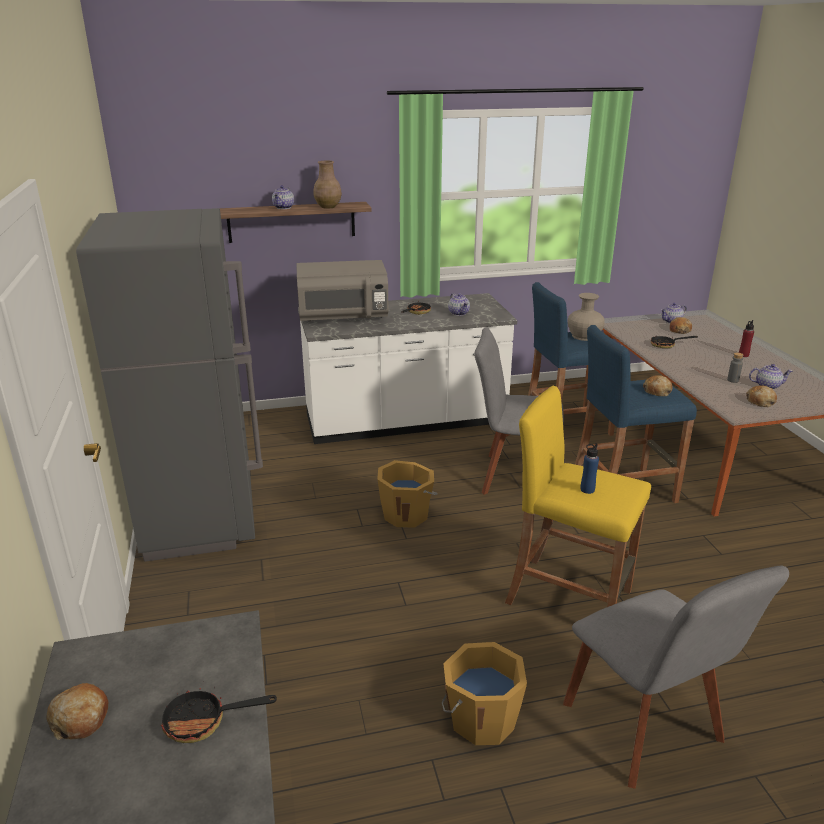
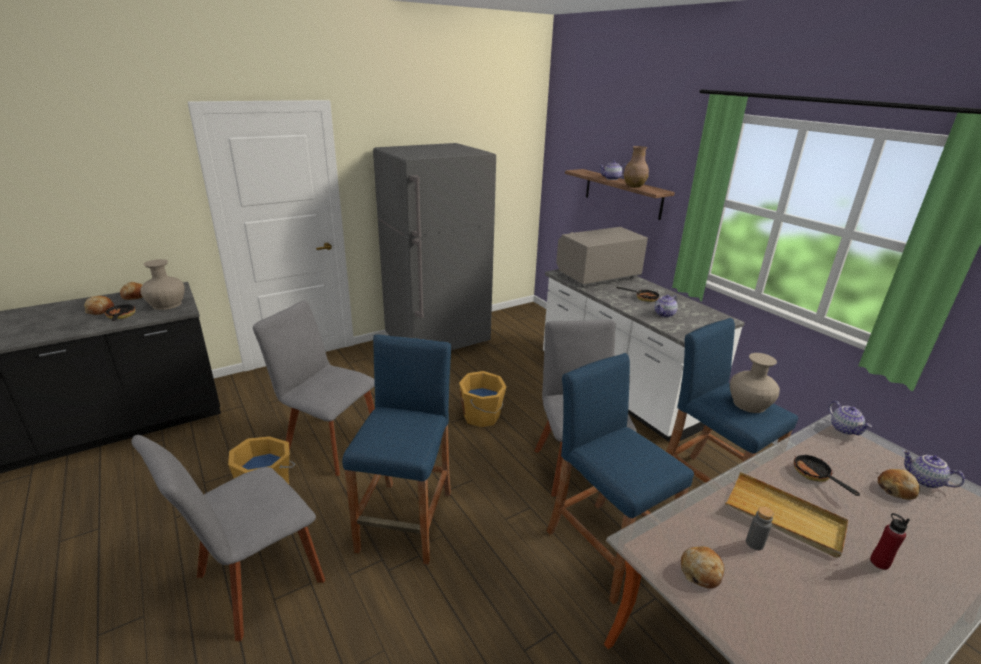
camera: 70 degrees right, 0 degrees up
grey microwave [296,260,388,321] -> grey microwave turned 90 degrees clockwise [556,227,648,287]
yellow stool [505,386,651,607] -> blue stool [342,334,451,565]
blue bottle [580,443,599,494] -> none
bread [643,375,672,396] -> bread moved to [84,296,114,315]
teapot [749,364,793,390] -> teapot moved to [829,401,872,435]
none -> beige vase [141,259,185,310]
none -> grey chair [253,301,375,476]
none -> beige tray [725,472,848,558]

